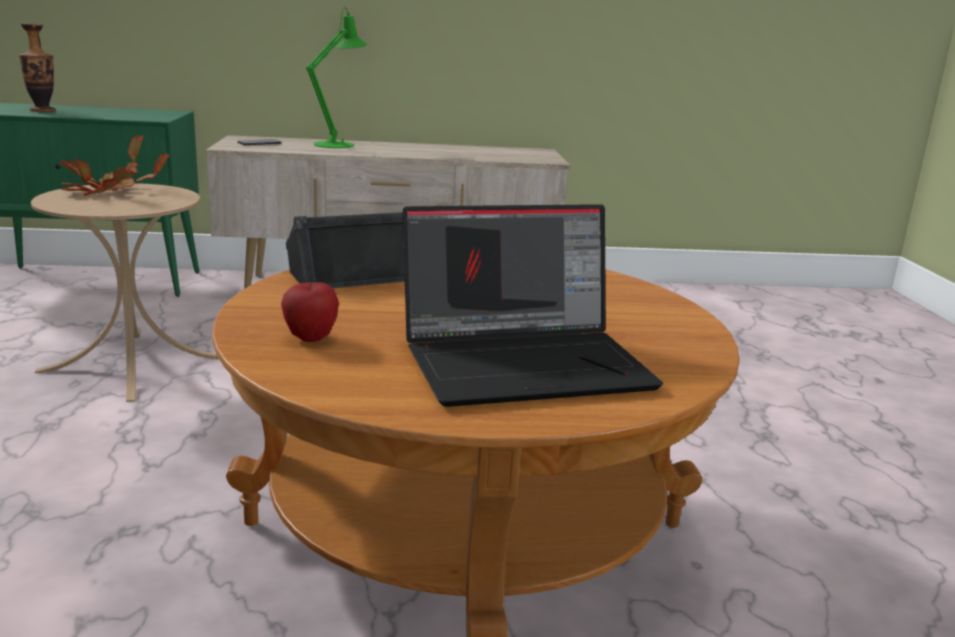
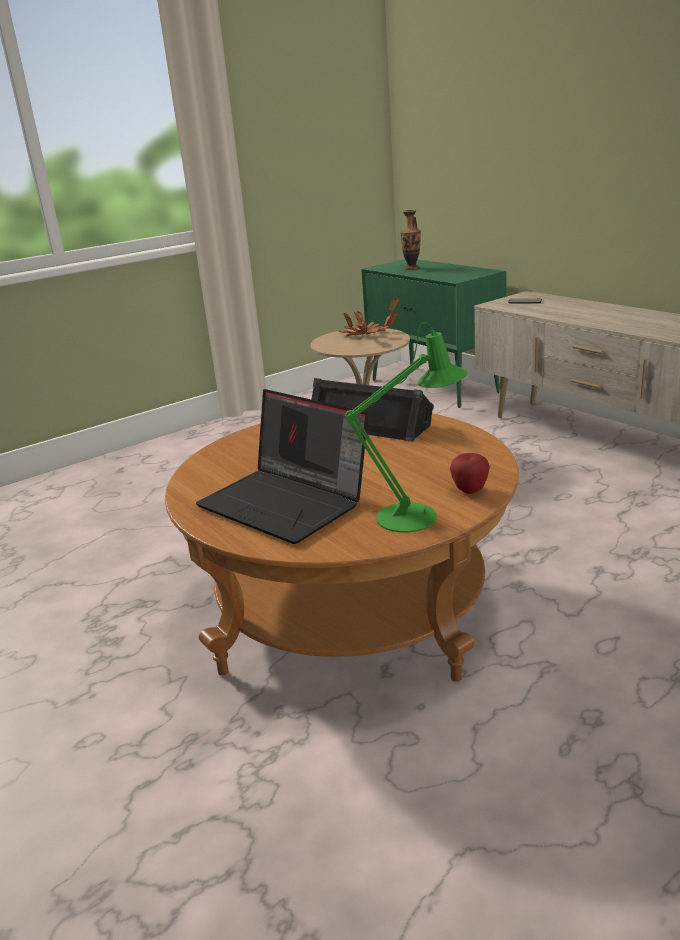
camera: 60 degrees right, 5 degrees up
apple [281,282,339,342] -> apple moved to [450,453,490,494]
green table lamp [306,7,367,148] -> green table lamp moved to [345,322,468,532]

